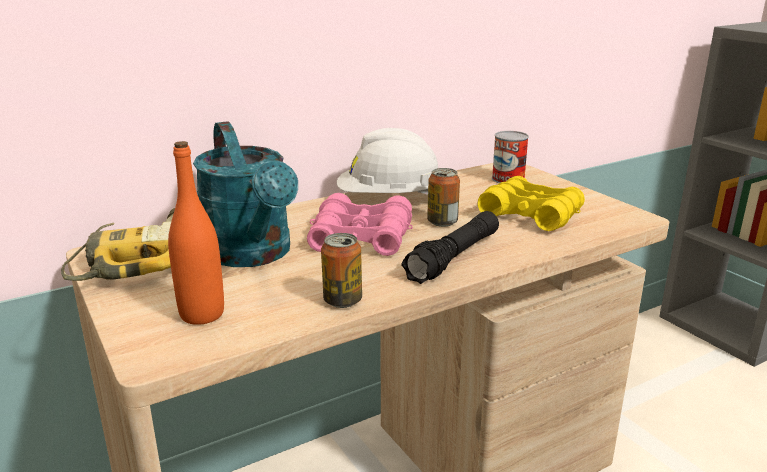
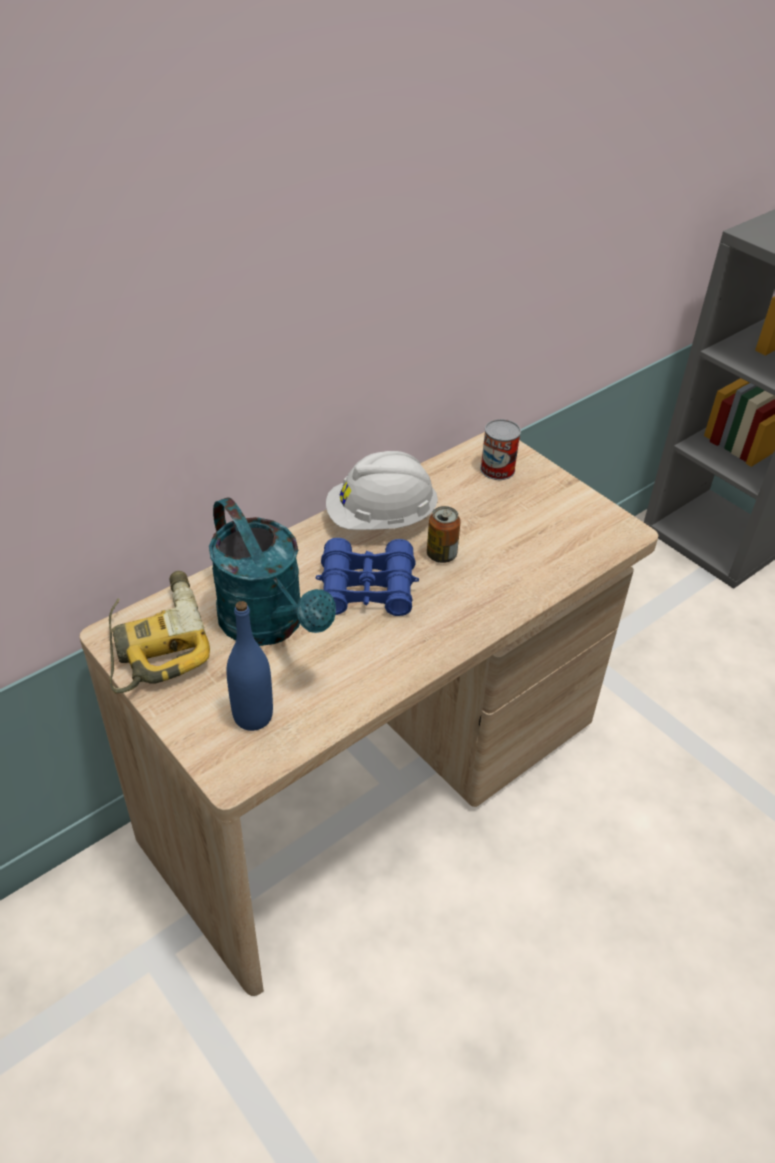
camera: 10 degrees left, 20 degrees up
orange bottle [168,141,224,325] -> blue bottle [226,601,273,731]
pink binoculars [307,193,413,256] -> blue binoculars [315,538,419,616]
can [321,233,362,308] -> none
black flashlight [401,211,499,284] -> none
yellow binoculars [478,176,585,231] -> none

